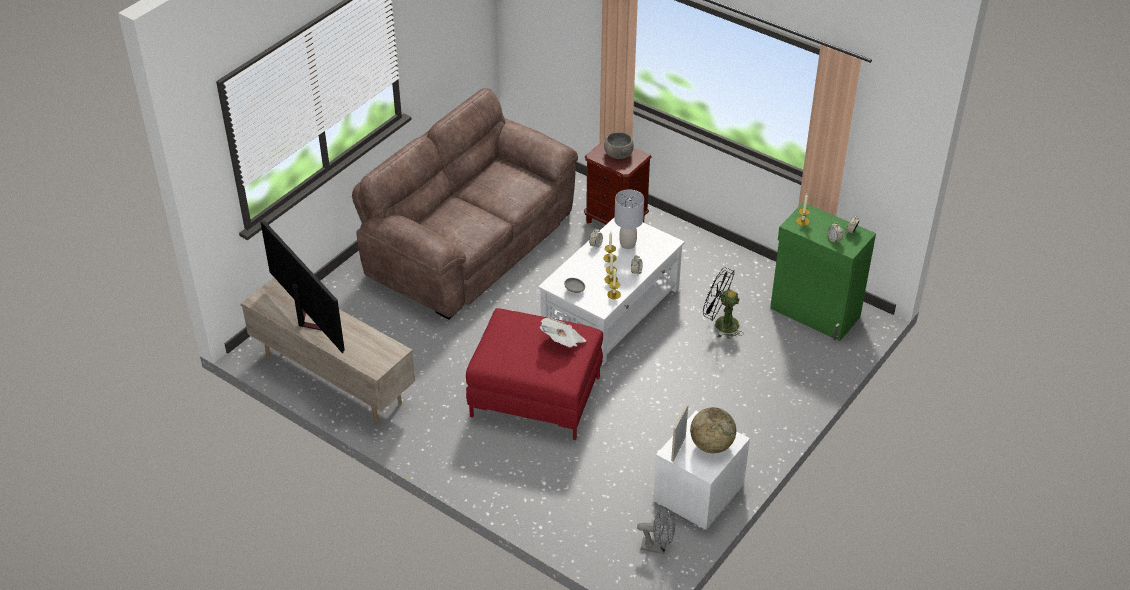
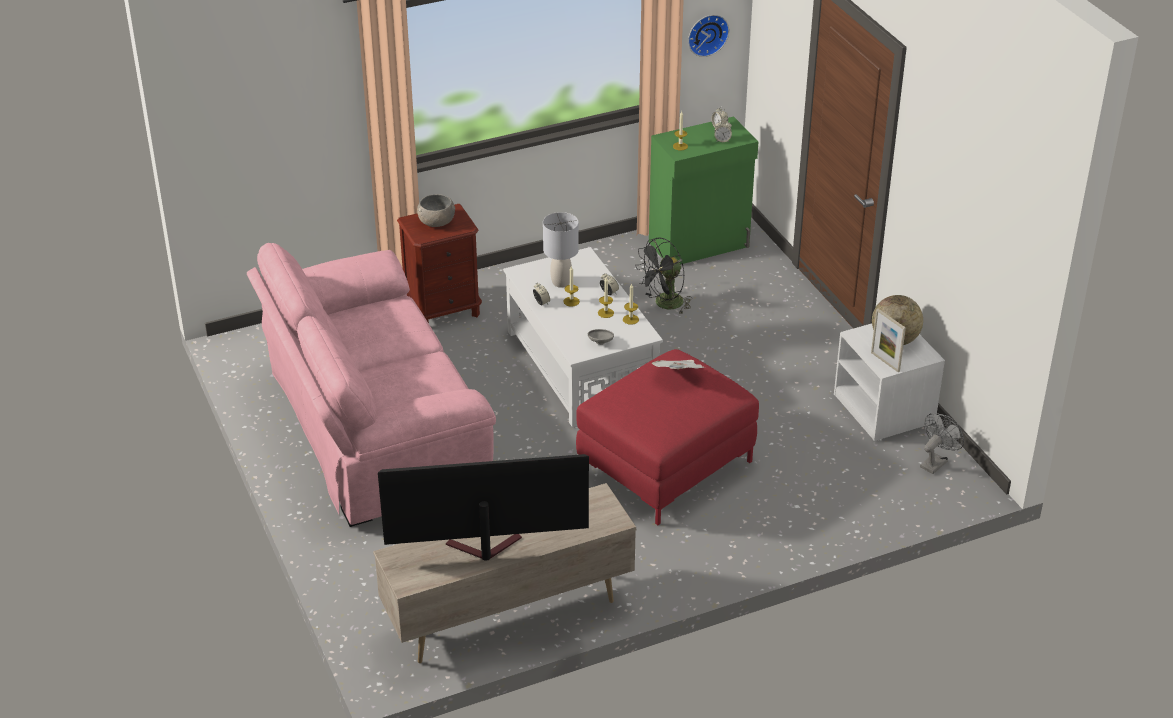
camera: 60 degrees left, 5 degrees down
brown sofa [352,88,578,320] -> pink sofa [247,243,496,527]
none -> wall clock [688,15,729,57]

